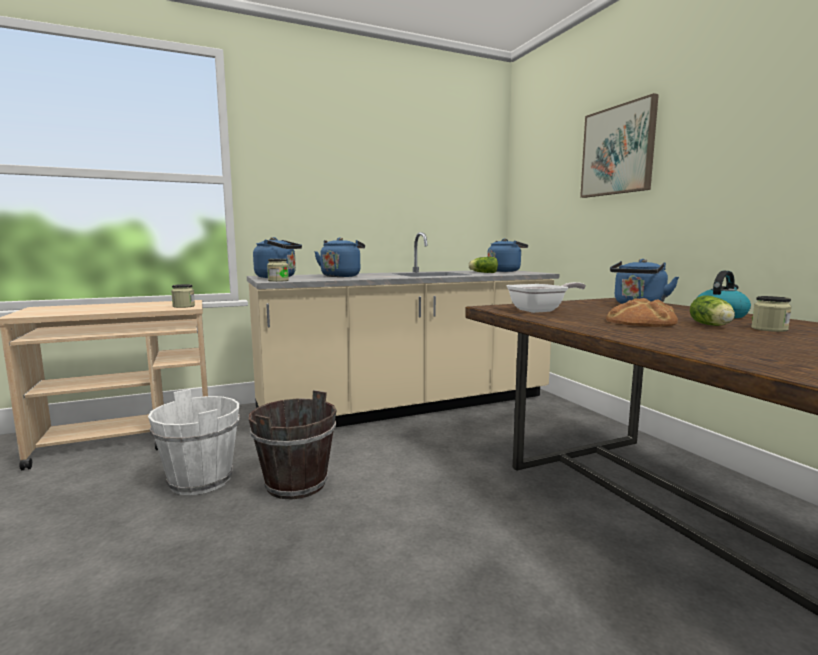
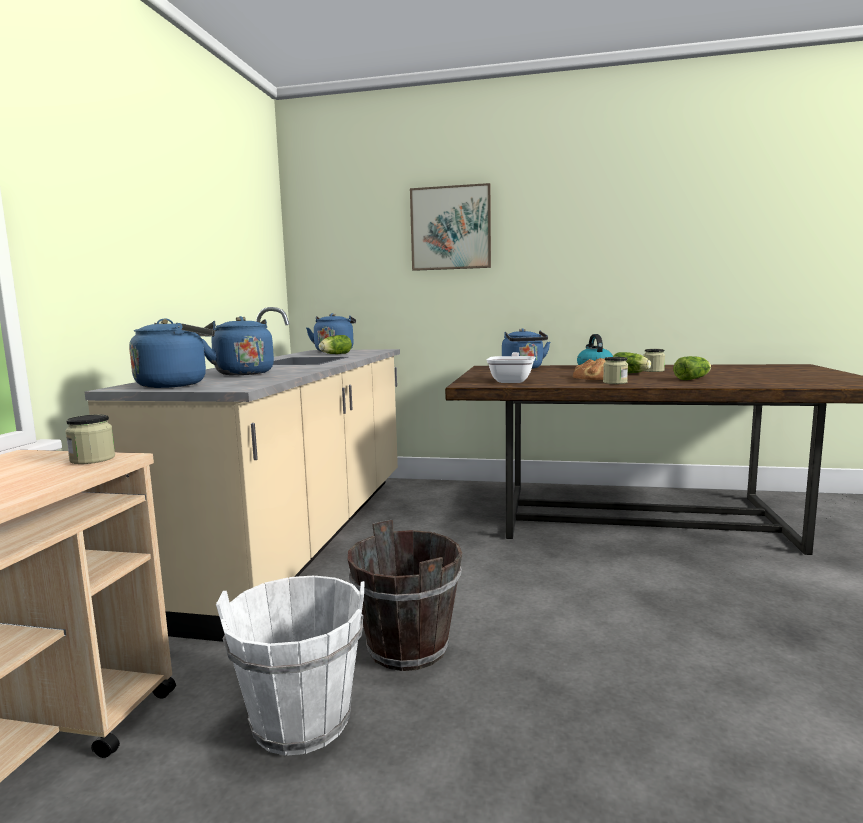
camera: 55 degrees left, 0 degrees up
jar [267,259,289,282] -> jar moved to [603,357,628,384]
none -> lettuce [673,356,711,380]

